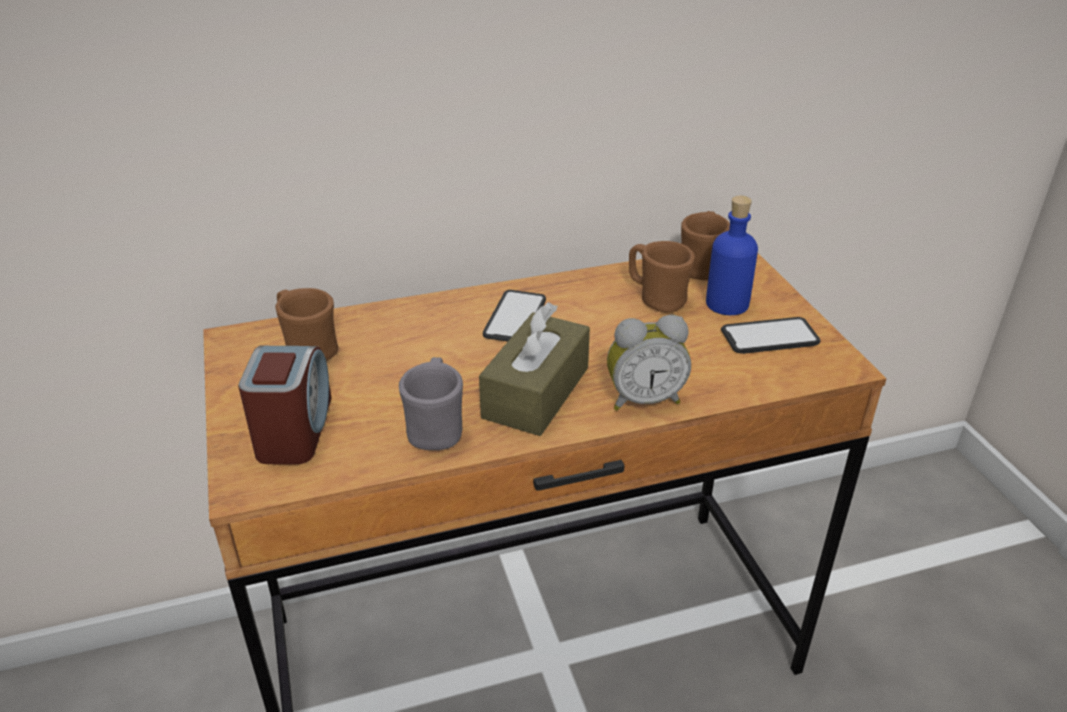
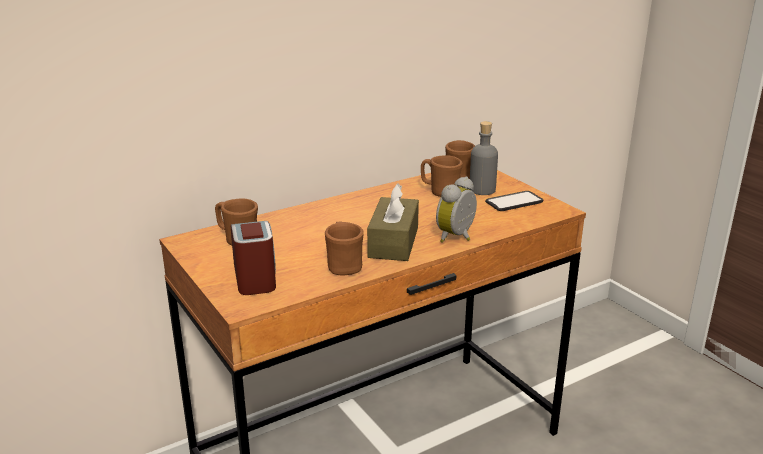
camera: 15 degrees left, 10 degrees down
grey mug [399,357,463,450] -> brown mug [325,221,364,275]
phone [483,290,546,342] -> none
alarm clock [607,315,691,411] -> alarm clock turned 150 degrees clockwise [436,176,477,243]
blue bottle [706,196,758,315] -> grey bottle [470,121,498,195]

